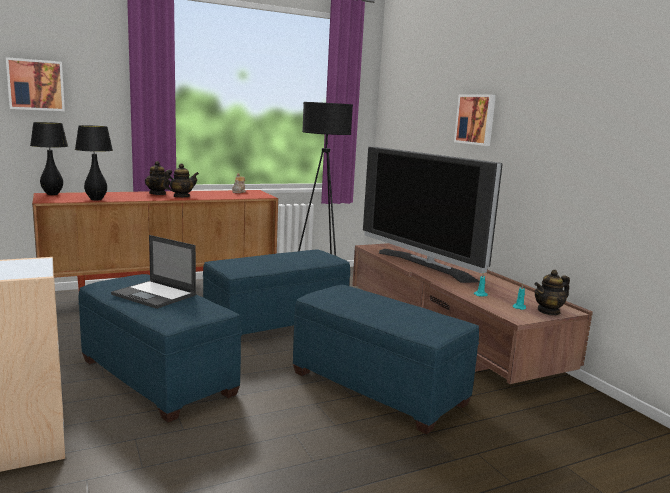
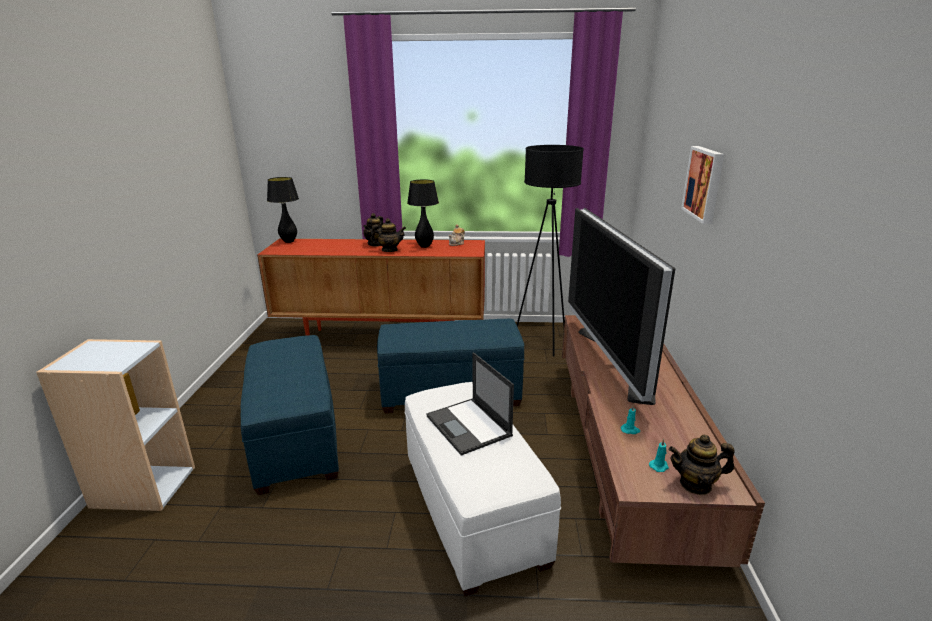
camera: 30 degrees right, 10 degrees up
picture [6,57,65,111] -> none
black table lamp [75,125,113,201] -> black table lamp moved to [407,179,439,248]
laptop [111,235,196,309] -> laptop moved to [426,352,514,456]
blue ottoman [293,285,479,434] -> white ottoman [405,382,561,596]

